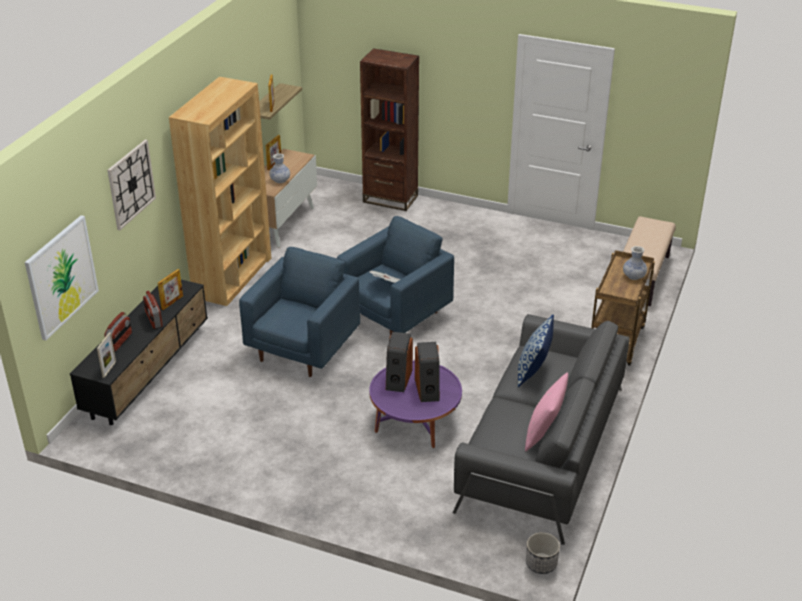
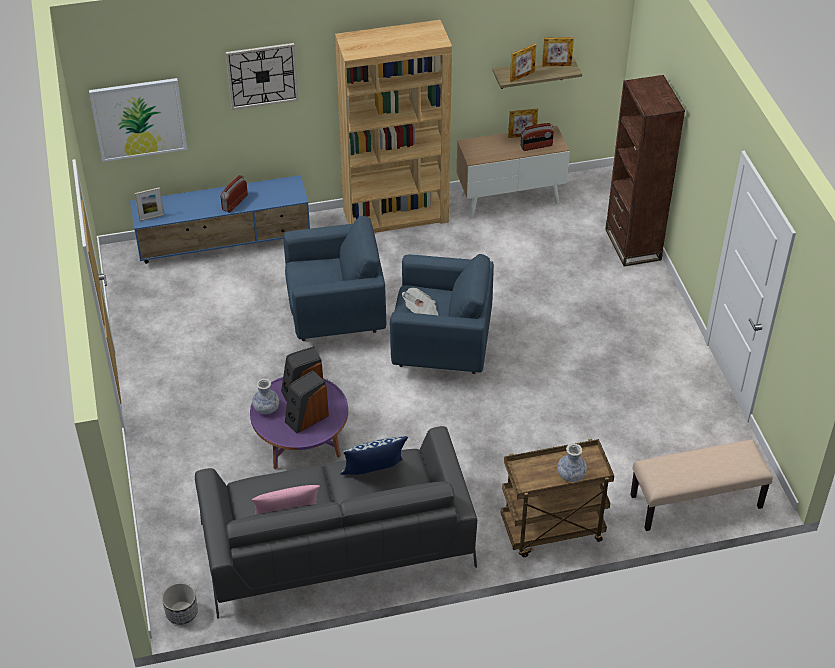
camera: 55 degrees right, 10 degrees up
black tv stand [70,280,208,425] -> blue tv stand [130,175,310,264]
radio [104,312,132,351] -> radio moved to [521,123,554,151]
picture frame [158,269,183,310] -> picture frame moved to [542,37,574,66]
vase [269,153,290,183] -> vase moved to [252,379,279,414]

